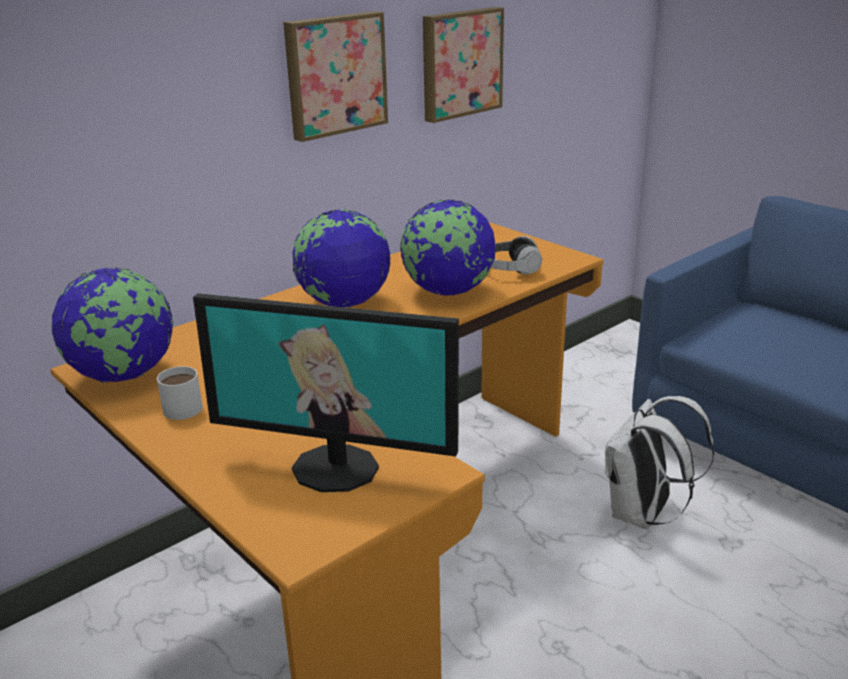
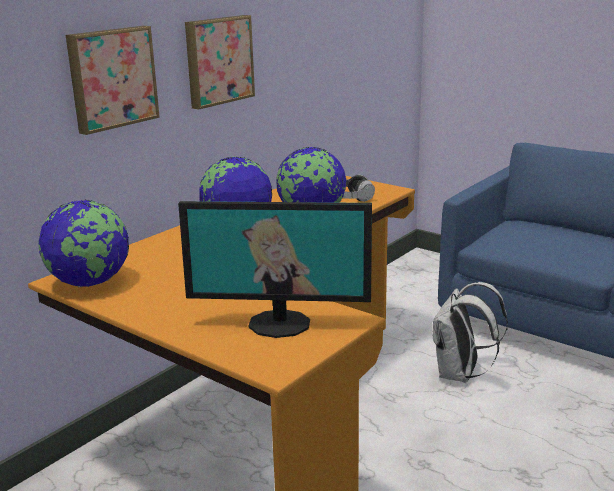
camera: 10 degrees left, 5 degrees down
white mug [157,366,203,420] -> none
picture [423,7,504,123] -> picture moved to [66,26,160,135]

